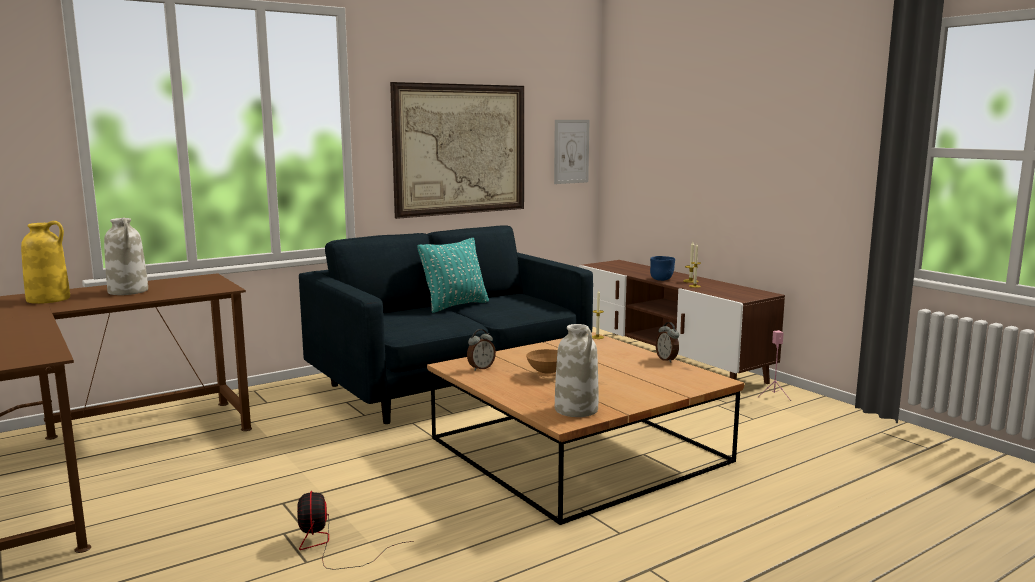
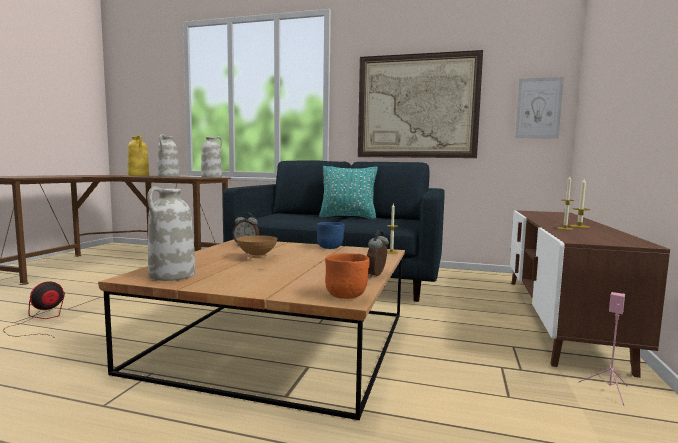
camera: 50 degrees right, 5 degrees down
blue bowl [650,256,675,281] -> blue bowl moved to [317,222,344,249]
none -> white vase [201,136,222,178]
none -> orange bowl [325,253,370,299]

